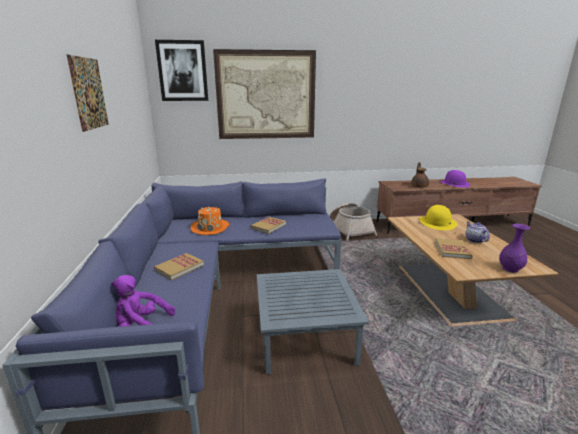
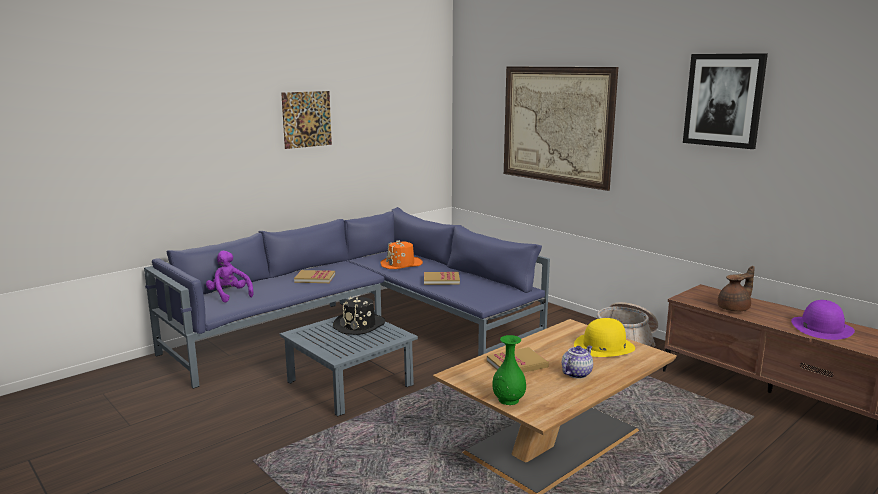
camera: 55 degrees right, 5 degrees down
picture [155,40,208,101] -> picture moved to [683,53,768,149]
purple vase [499,224,530,273] -> green vase [492,335,526,405]
none -> black hat [333,297,385,335]

